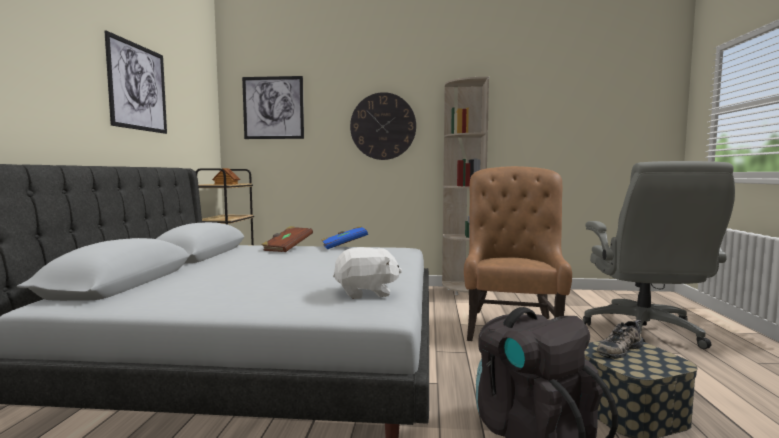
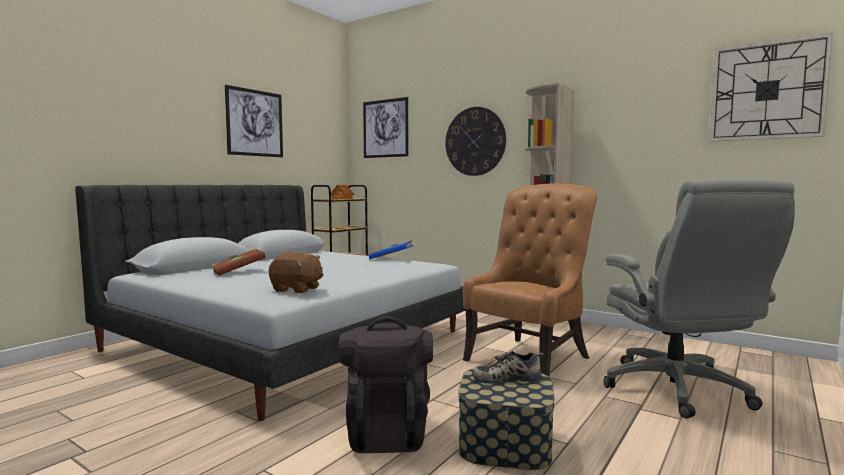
camera: 30 degrees right, 0 degrees up
brown book [262,226,313,252] -> brown book moved to [211,248,266,276]
white plush toy [333,247,402,299] -> brown plush toy [269,252,324,293]
grey office chair [583,161,735,349] -> grey office chair turned 45 degrees counterclockwise [604,178,795,419]
none -> wall clock [710,33,833,142]

